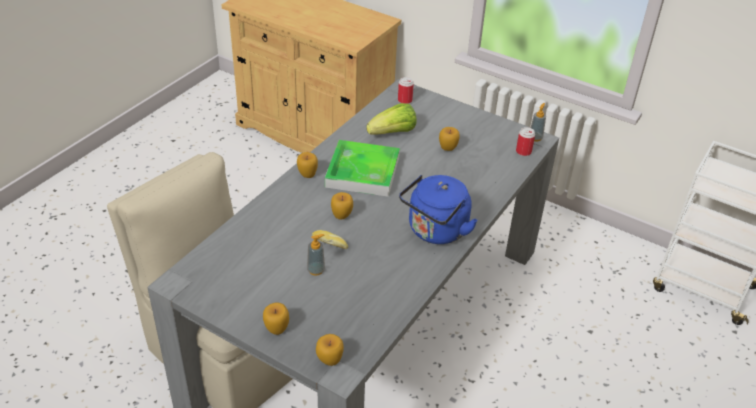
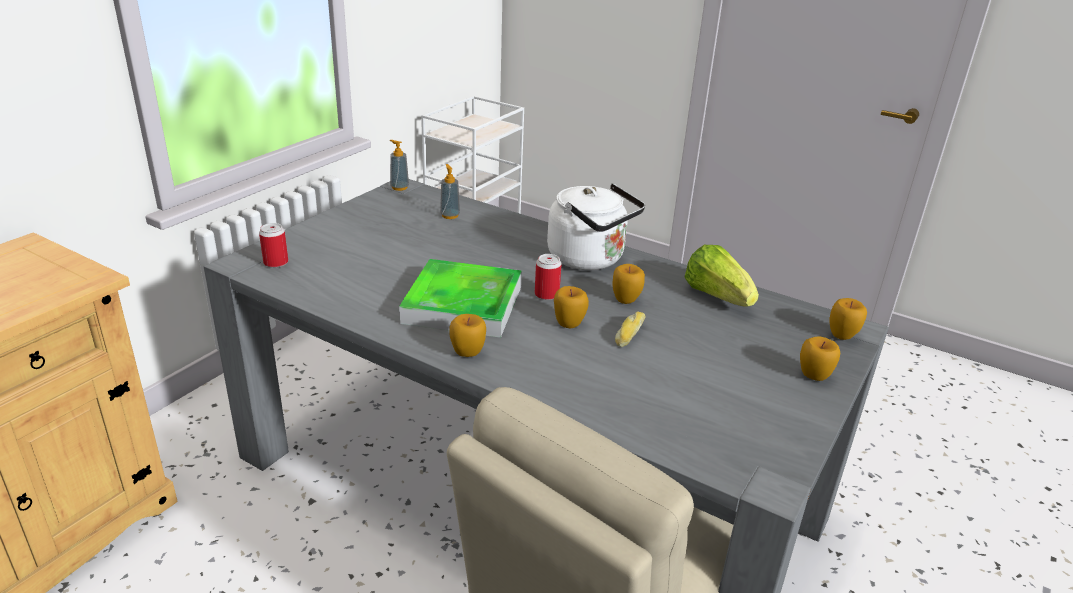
camera: 90 degrees left, 10 degrees down
soap dispenser [307,234,325,276] -> soap dispenser moved to [440,164,460,219]
lettuce [366,103,417,135] -> lettuce moved to [685,245,759,306]
blue kettle [399,175,478,244] -> white kettle [547,184,645,270]
apple [439,127,460,151] -> apple moved to [613,264,645,304]
can [516,127,535,156] -> can moved to [535,254,562,300]

